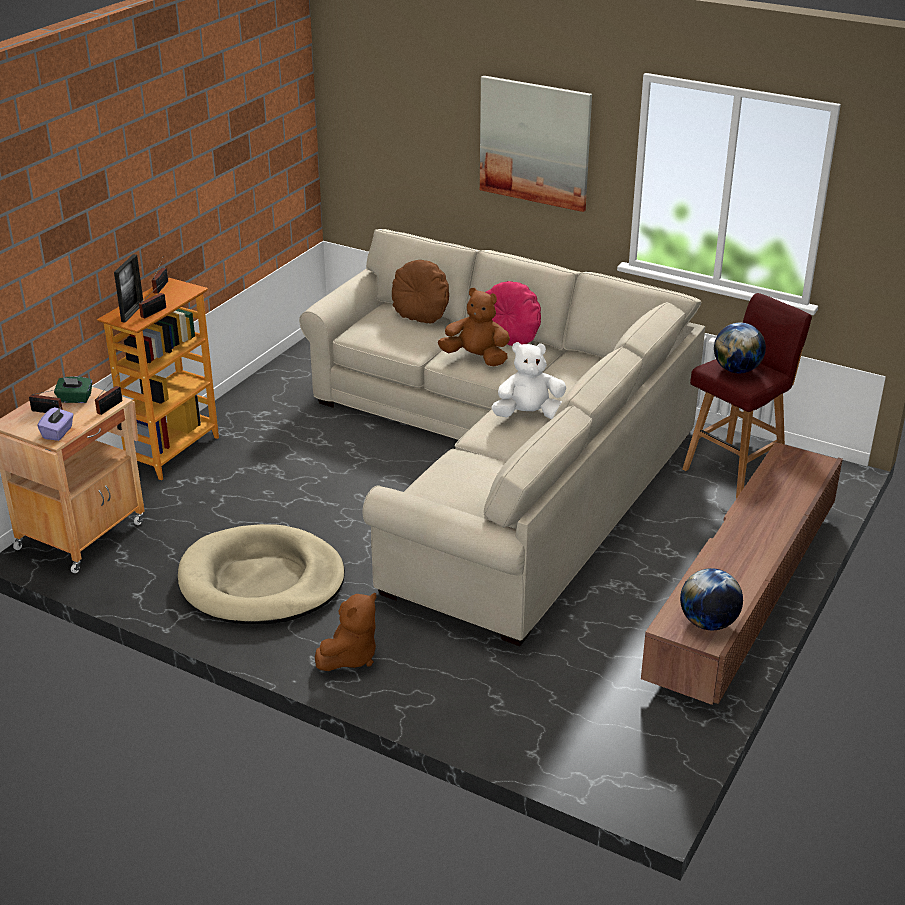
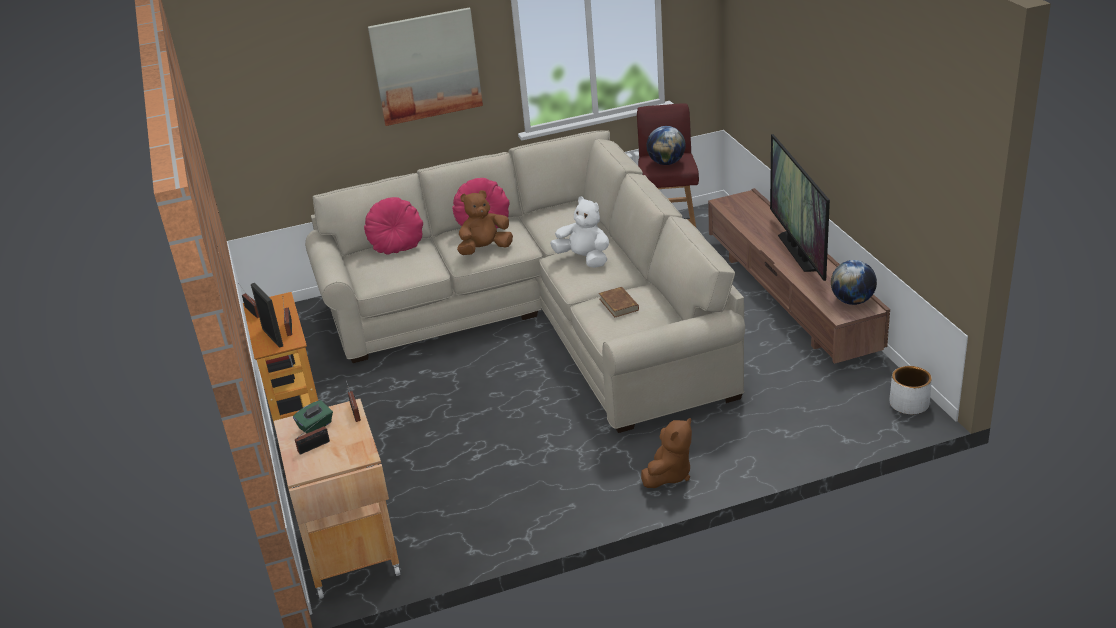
camera: 45 degrees left, 0 degrees up
purple tissue box [37,407,74,441] -> none
beige dog bed [178,524,345,624] -> none
brown plush toy [315,593,376,671] -> brown plush toy turned 45 degrees clockwise [641,418,692,488]
brown pillow [392,260,449,324] -> pink pillow [364,197,423,255]
white plush toy [491,342,566,419] -> white plush toy turned 90 degrees clockwise [550,197,609,268]
none -> brown book [599,287,639,317]
none -> television [770,134,830,281]
none -> white planter [890,366,932,415]

